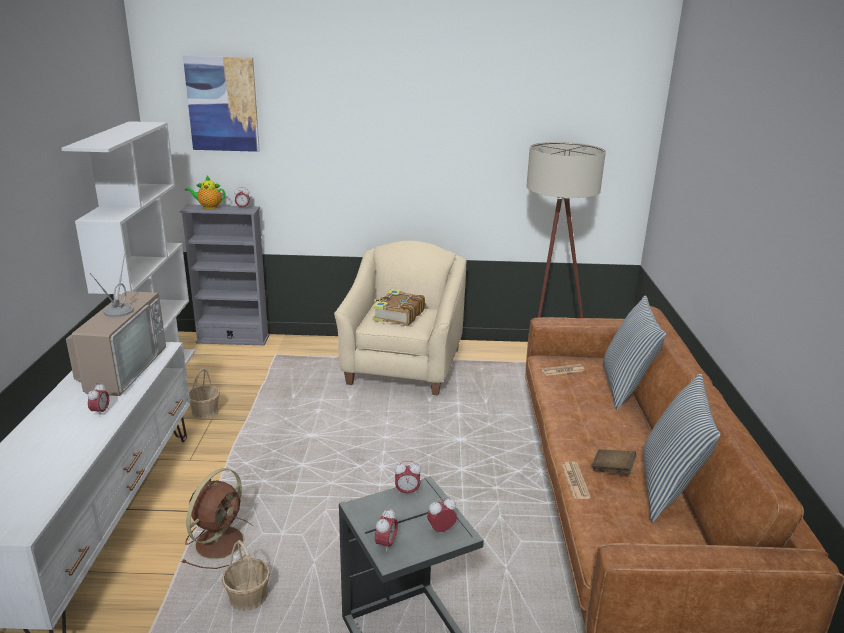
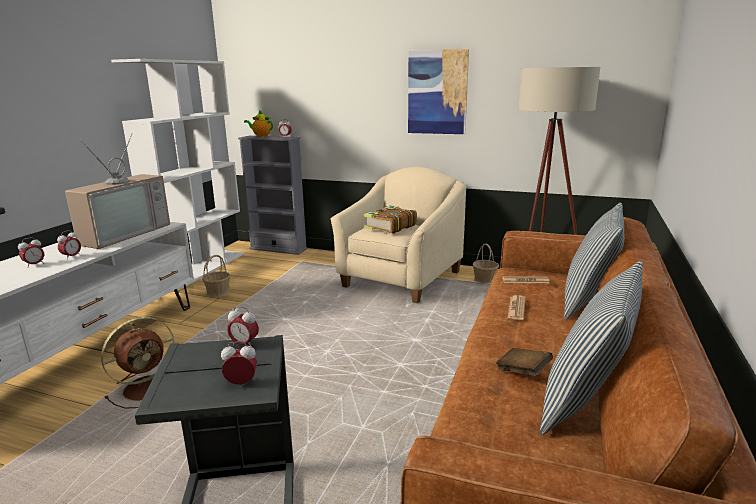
camera: 20 degrees right, 5 degrees down
picture [183,56,260,152] -> picture moved to [408,49,469,134]
basket [222,540,270,611] -> basket moved to [473,243,499,283]
alarm clock [375,508,398,553] -> alarm clock moved to [18,237,44,268]
newspaper [562,462,591,499] -> newspaper moved to [507,295,525,320]

